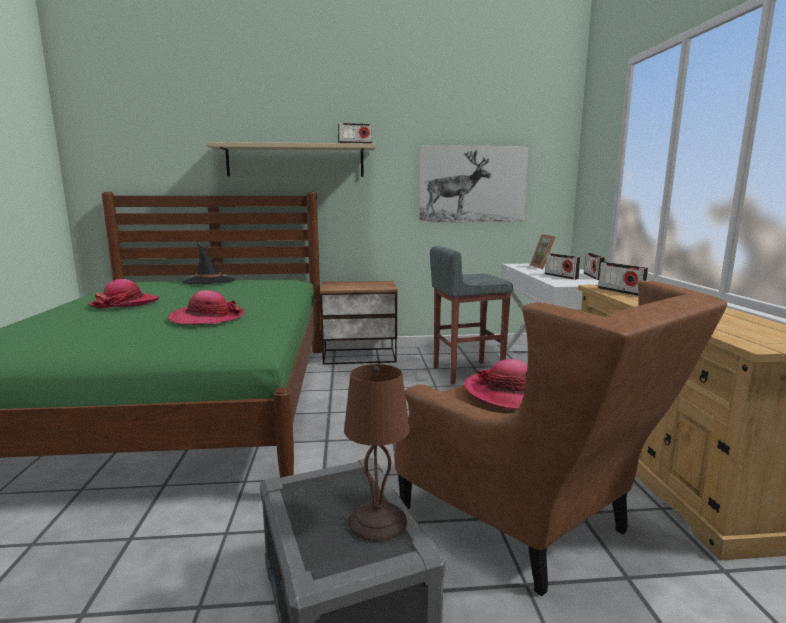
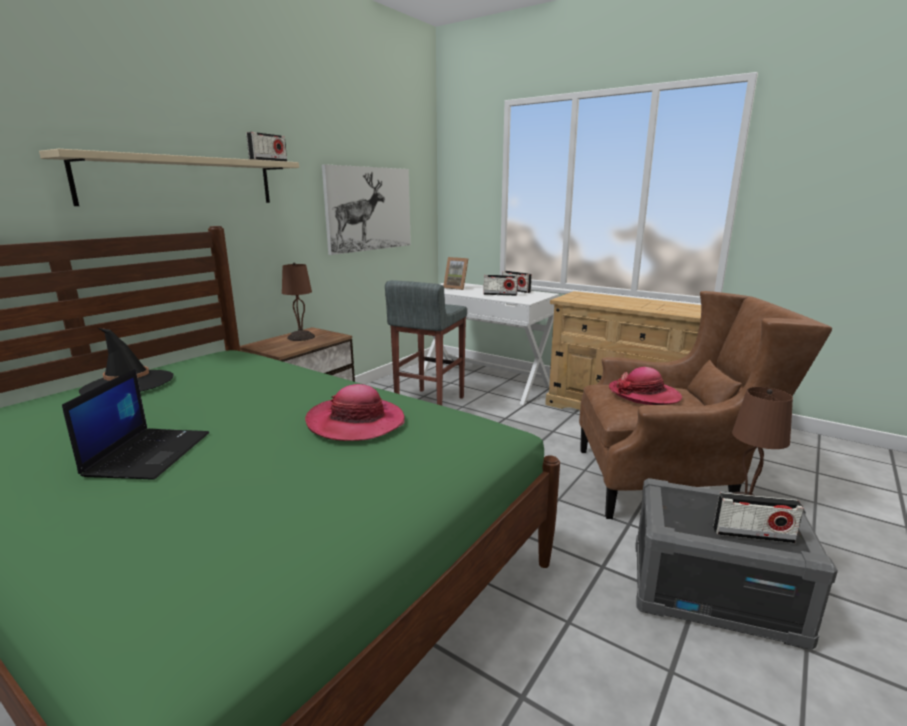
camera: 50 degrees left, 5 degrees up
hat [88,279,159,308] -> laptop [62,369,209,480]
radio [598,262,648,296] -> radio moved to [713,492,804,544]
none -> brown table lamp [282,262,315,341]

